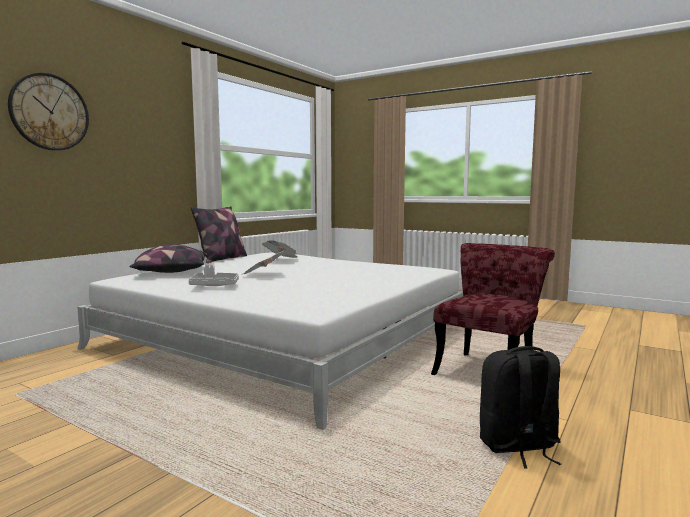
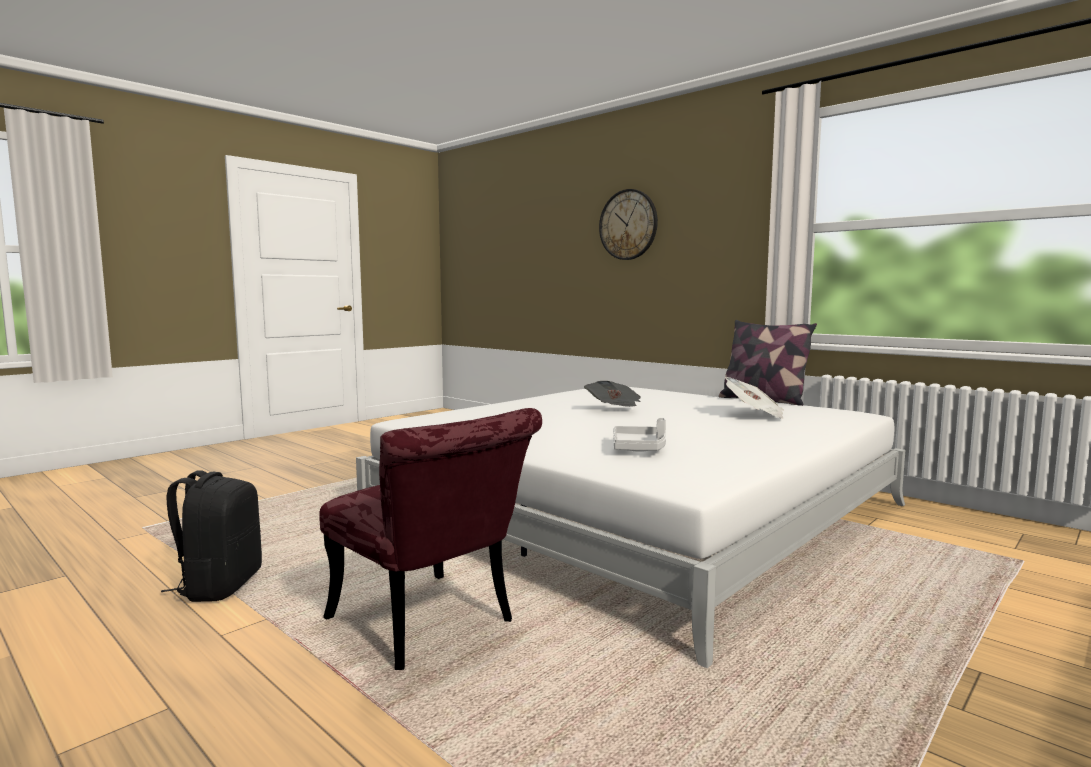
camera: 100 degrees right, 0 degrees up
pillow [129,244,207,273] -> none
grey tray [189,265,239,286] -> grey tray moved to [613,418,666,452]

